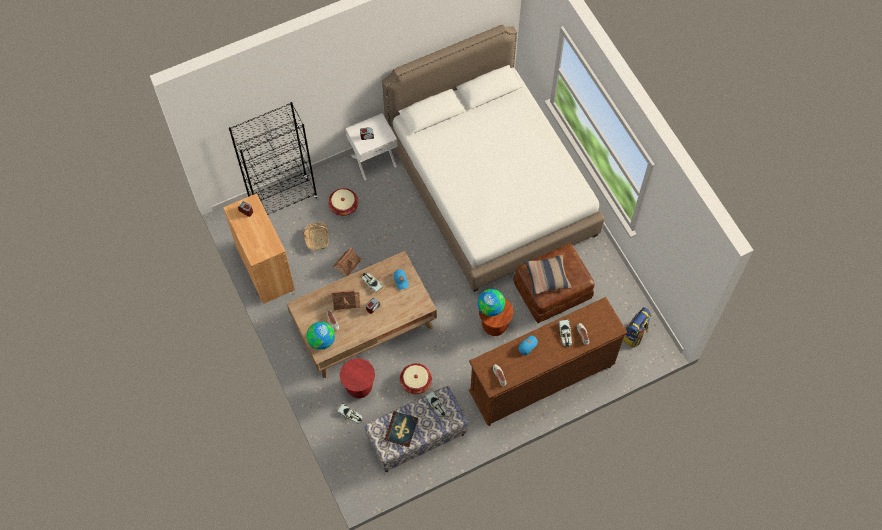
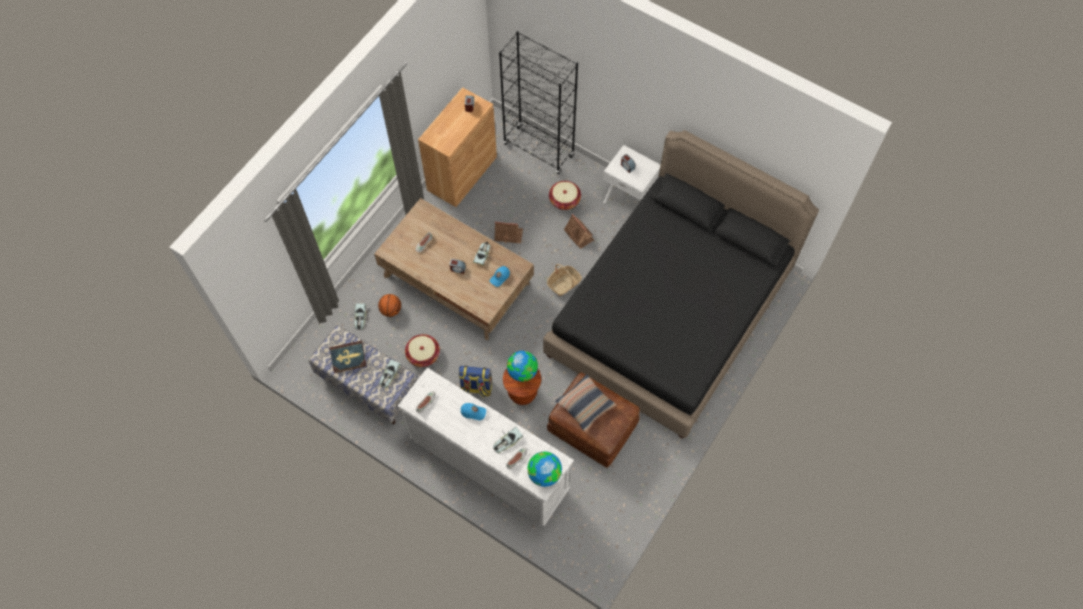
camera: 60 degrees right, 0 degrees up
basket [303,222,329,250] -> basket moved to [547,264,582,296]
globe [306,322,335,350] -> globe moved to [528,452,562,487]
toy house [332,290,360,310] -> toy house moved to [564,214,594,249]
red stool [340,358,375,398] -> basketball [378,294,401,317]
white bed [382,24,605,292] -> black bed [543,130,819,439]
brown dresser [469,297,627,426] -> white dresser [398,368,574,526]
backpack [623,307,651,348] -> backpack moved to [459,366,492,398]

